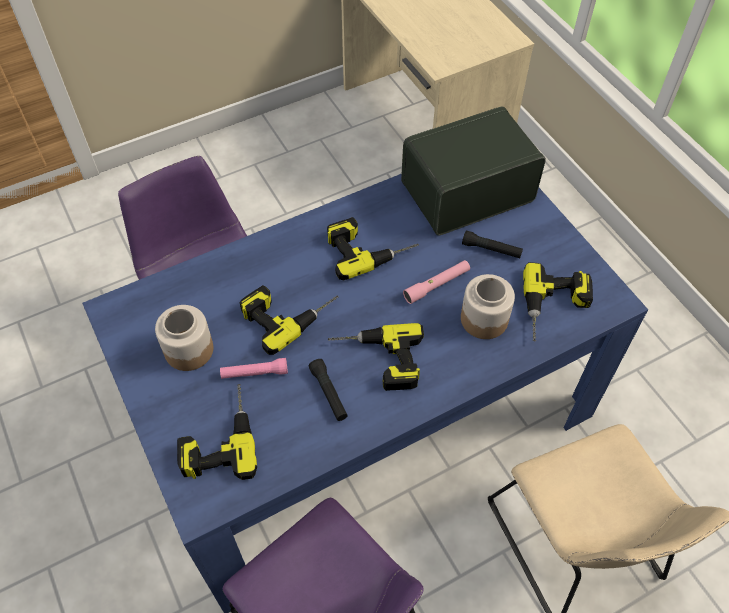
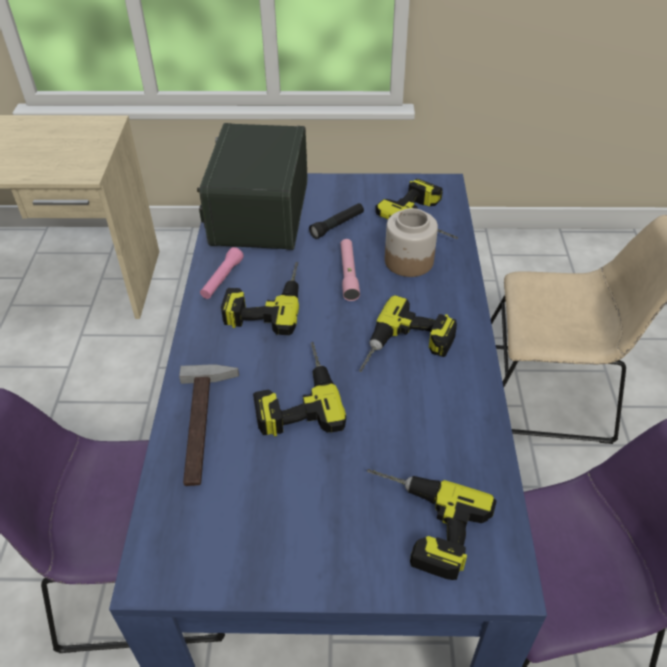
camera: 60 degrees left, 10 degrees down
jar [155,305,213,371] -> none
pink flashlight [220,358,288,379] -> pink flashlight moved to [200,247,244,299]
black flashlight [309,359,348,421] -> none
none -> hammer [179,364,239,486]

